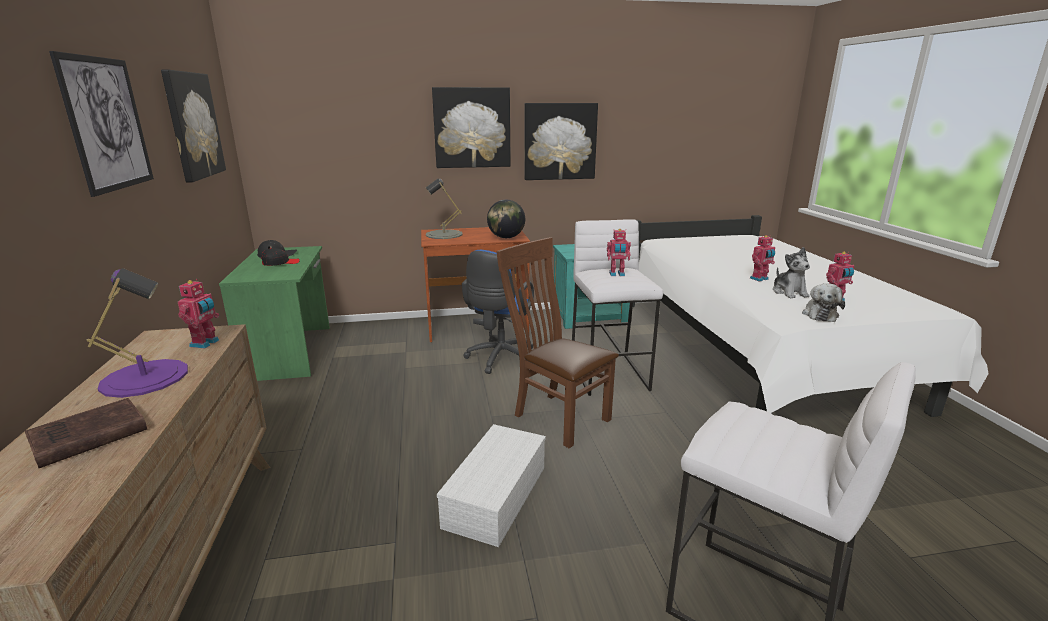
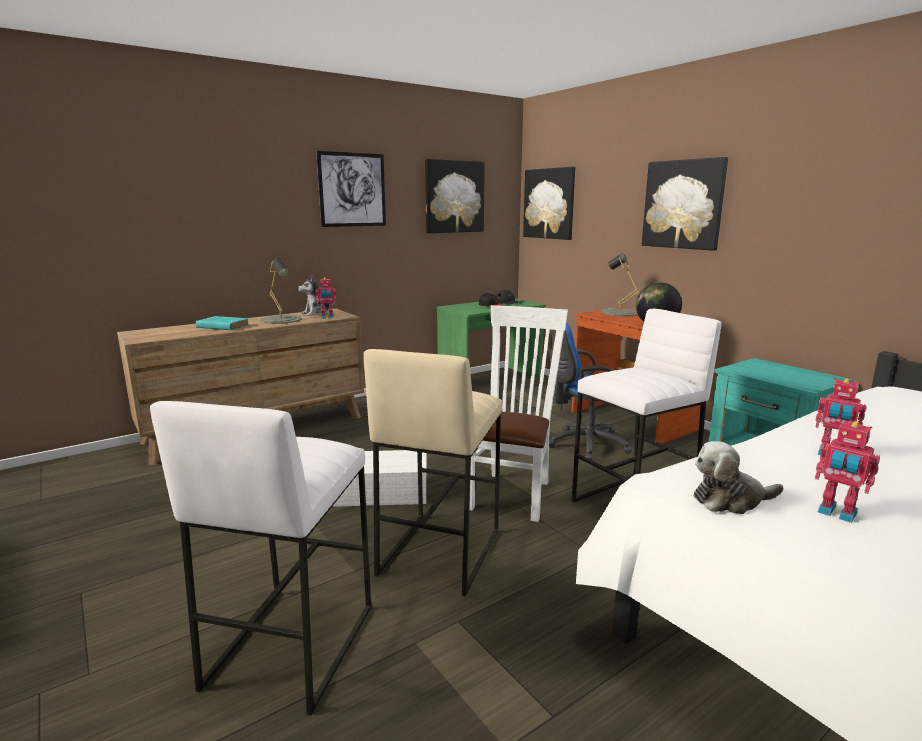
camera: 65 degrees right, 5 degrees down
brown book [25,398,147,468] -> turquoise book [196,316,249,330]
purple table lamp [87,268,188,398] -> grey table lamp [260,258,302,324]
brown chair [496,237,619,448] -> white chair [469,305,568,522]
picture [525,103,598,180] -> picture moved to [523,167,575,240]
toy robot [607,229,631,276] -> none
plush toy [773,247,810,298] -> plush toy moved to [298,276,335,316]
none -> beige stool [364,349,502,596]

